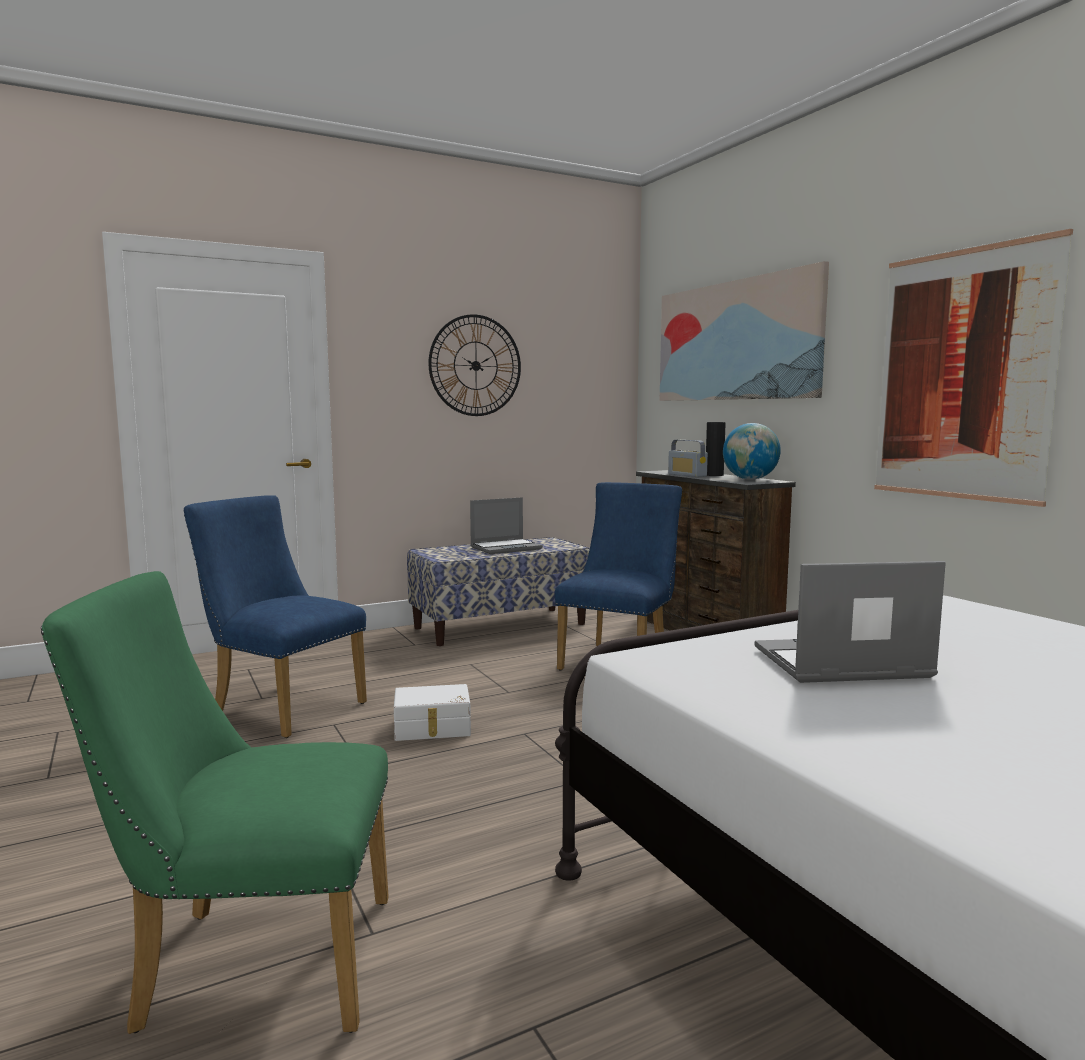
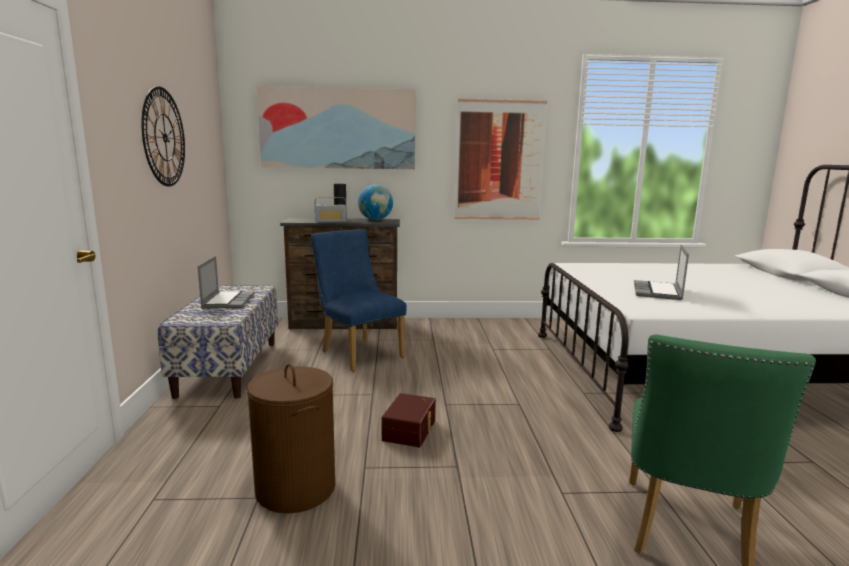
camera: 65 degrees left, 5 degrees up
blue chair [183,495,367,738] -> brown laundry basket [247,364,335,513]
white storage box [394,684,471,741] -> brown storage box [382,393,436,447]

